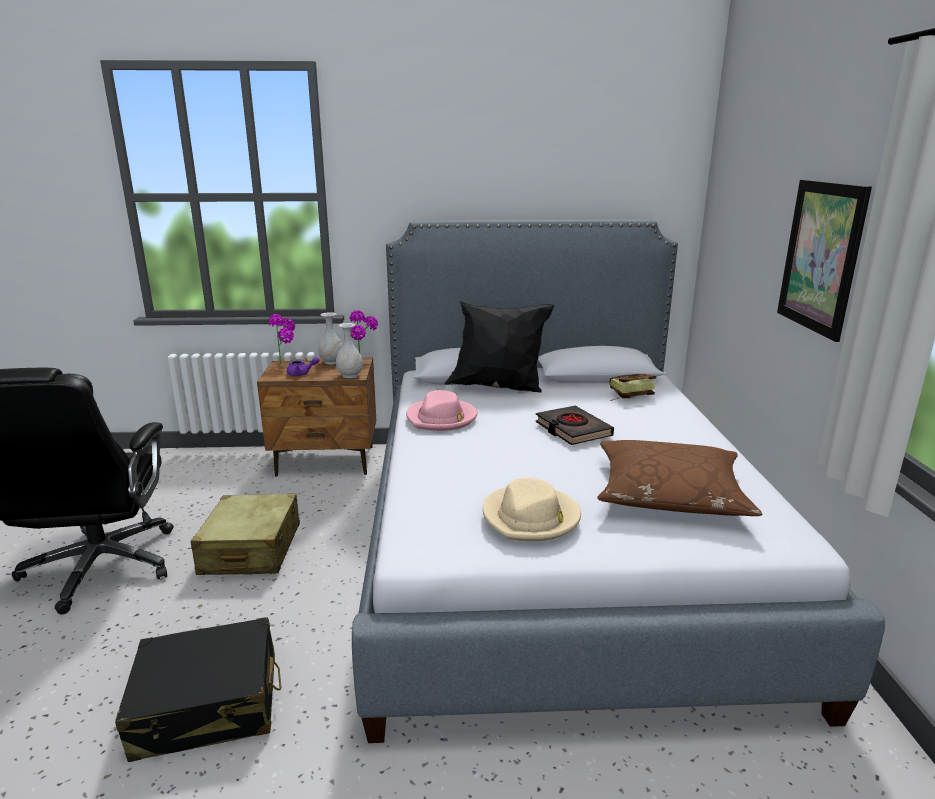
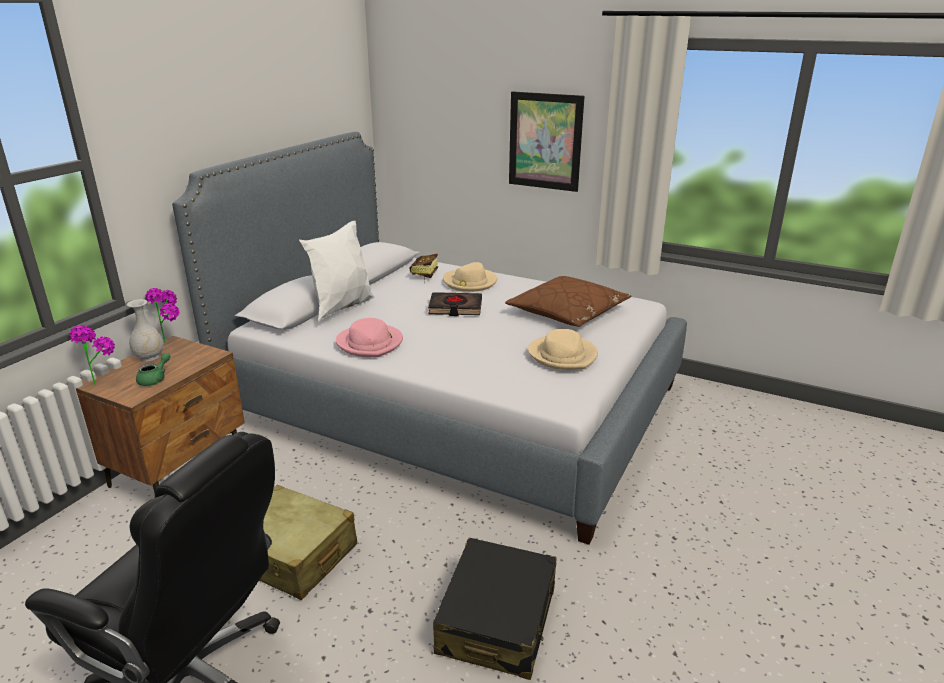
camera: 60 degrees left, 5 degrees up
purple teapot [287,357,319,376] -> green teapot [136,353,170,386]
white vase [336,323,363,378] -> none
black pillow [444,301,554,393] -> white pillow [299,221,375,321]
none -> beige hat [443,262,497,292]

